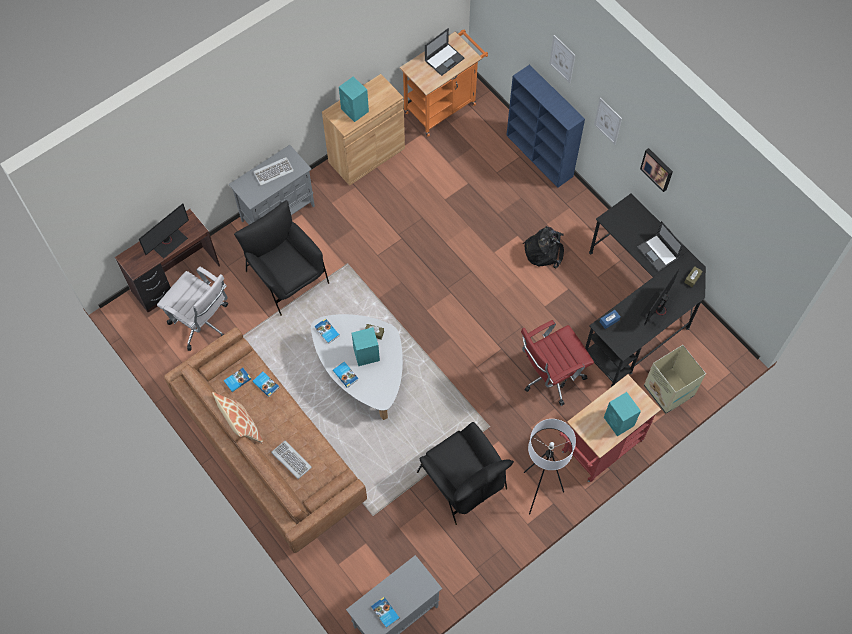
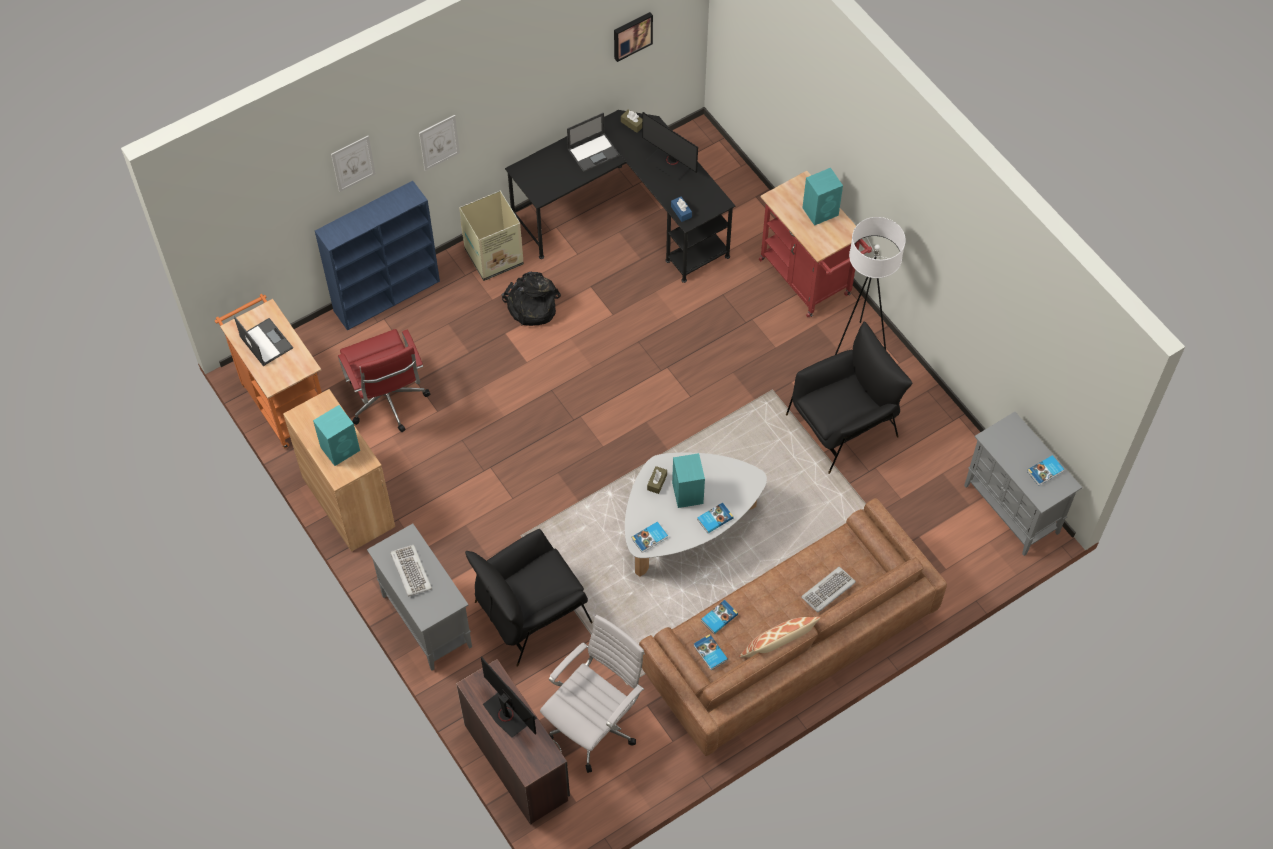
camera: 85 degrees left, 5 degrees down
red office chair [521,320,594,406] -> red office chair moved to [338,329,431,432]
picture [640,148,673,192] -> picture moved to [614,12,653,62]
cardboard box [644,345,706,414] -> cardboard box moved to [459,191,524,281]

